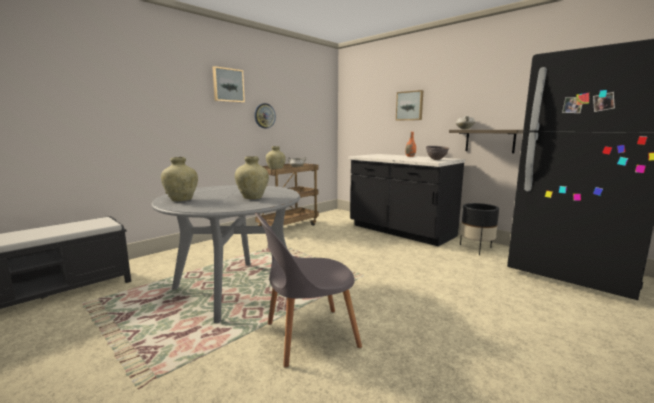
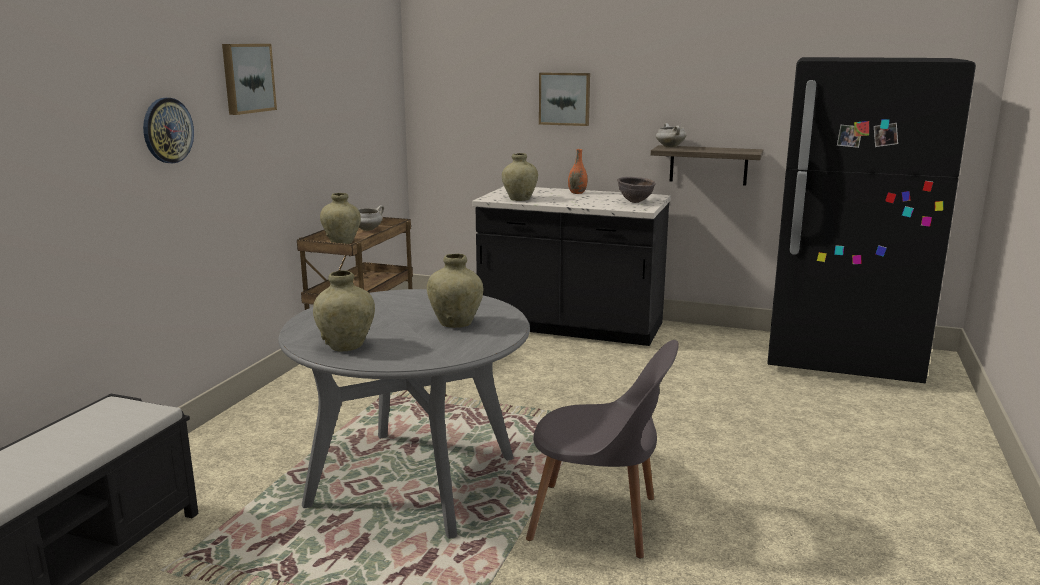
camera: 25 degrees left, 5 degrees up
wall clock [254,103,276,128] -> wall clock moved to [143,98,194,163]
grey chair [255,213,362,368] -> grey chair turned 120 degrees counterclockwise [526,340,679,558]
black planter [460,203,499,255] -> none
none -> beige vase [502,153,538,201]

